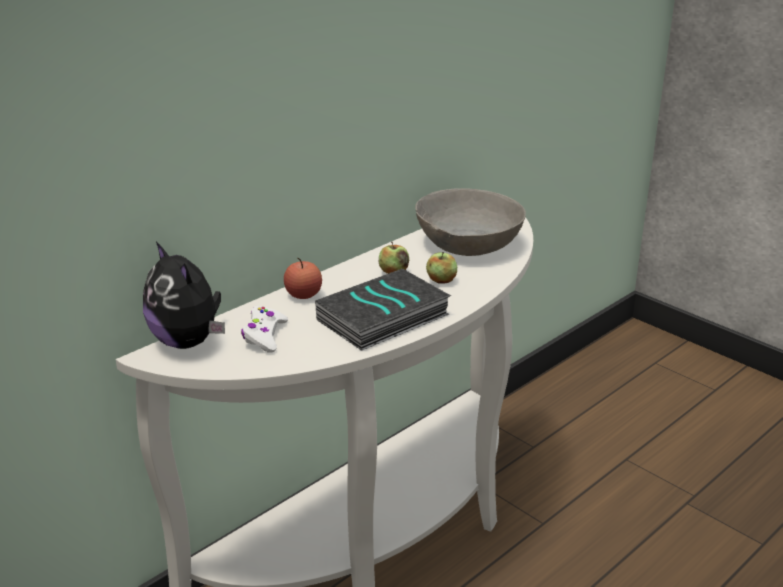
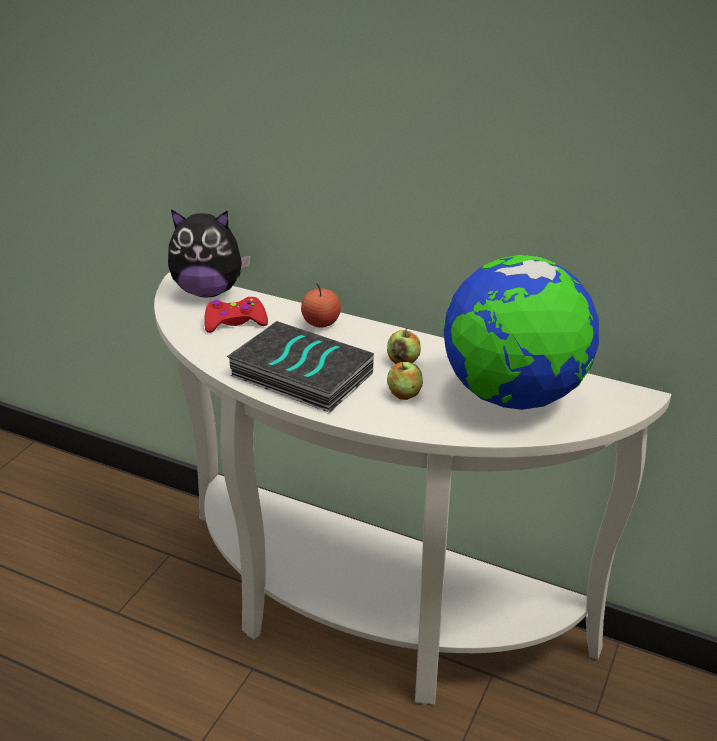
camera: 70 degrees right, 5 degrees up
plush toy [143,241,225,349] -> plush toy turned 120 degrees counterclockwise [168,209,251,298]
white game controller [241,306,288,353] -> red game controller [204,297,268,333]
grey bowl [415,188,526,256] -> globe [443,255,599,410]

